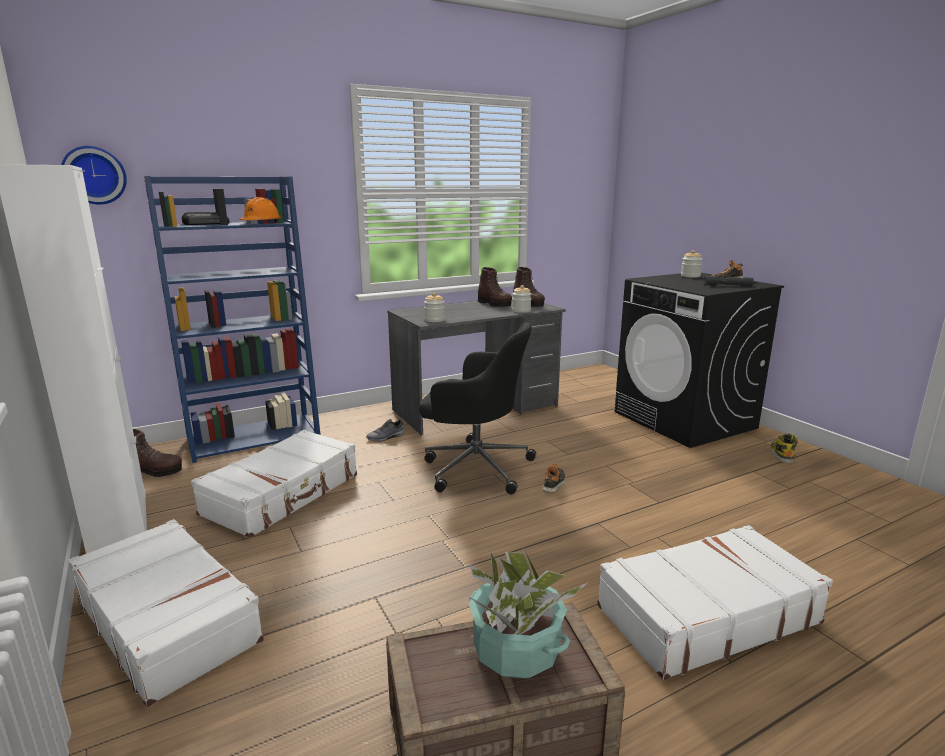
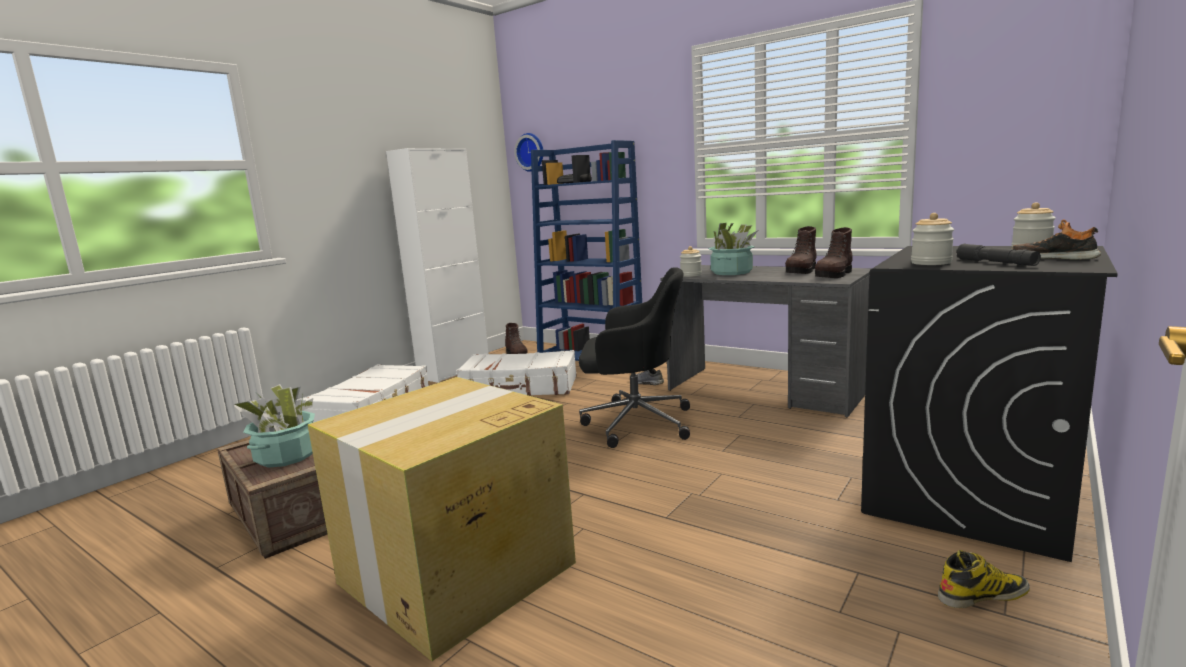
camera: 65 degrees right, 5 degrees down
orange hard hat [239,197,281,223] -> none
black office chair [419,322,536,494] -> black office chair turned 75 degrees counterclockwise [579,267,690,448]
jar [512,285,531,313] -> jar moved to [911,213,954,265]
shoe [542,464,565,493] -> none
white suitcase [597,525,833,680] -> cardboard box [308,377,576,661]
none -> potted plant [708,223,758,275]

